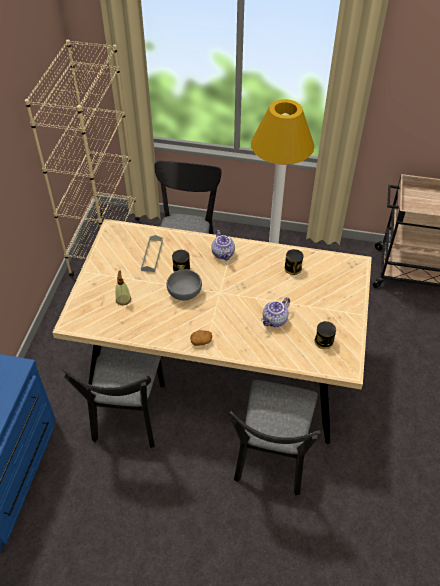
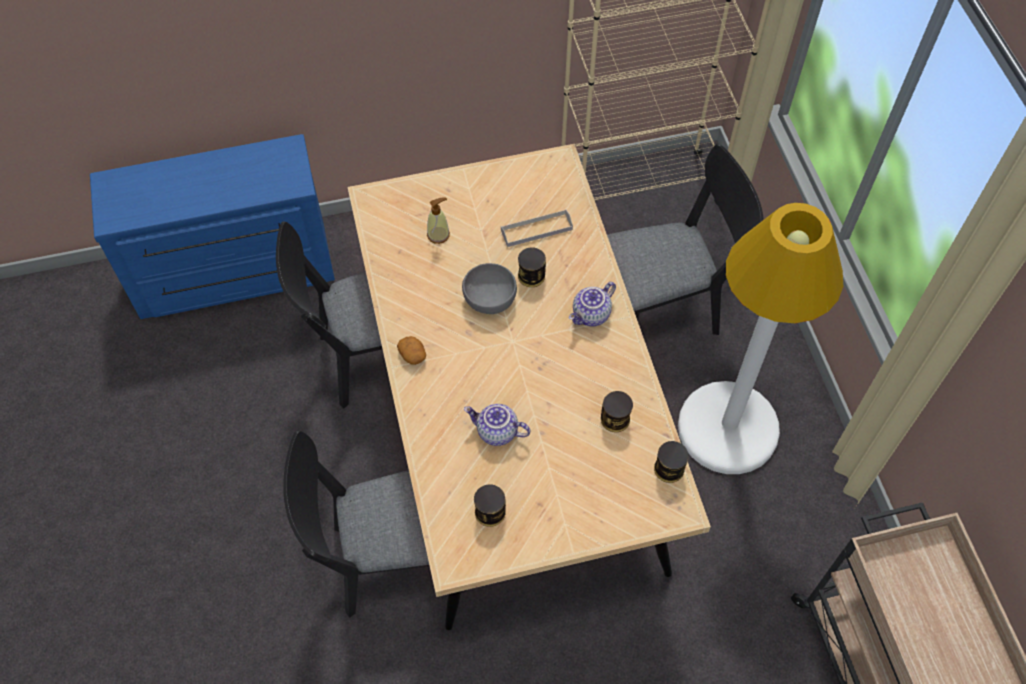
camera: 65 degrees right, 10 degrees up
none -> can [654,441,689,483]

